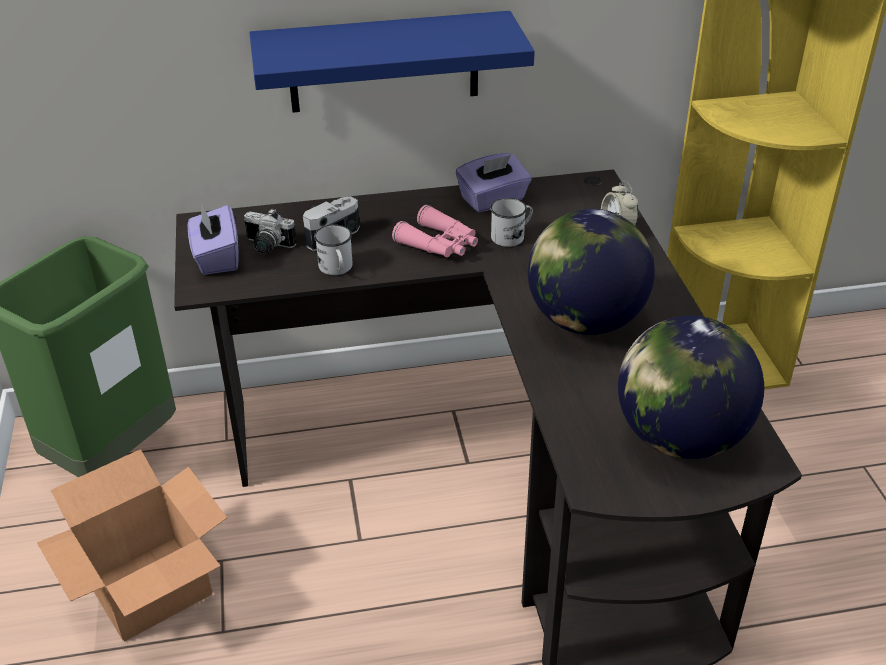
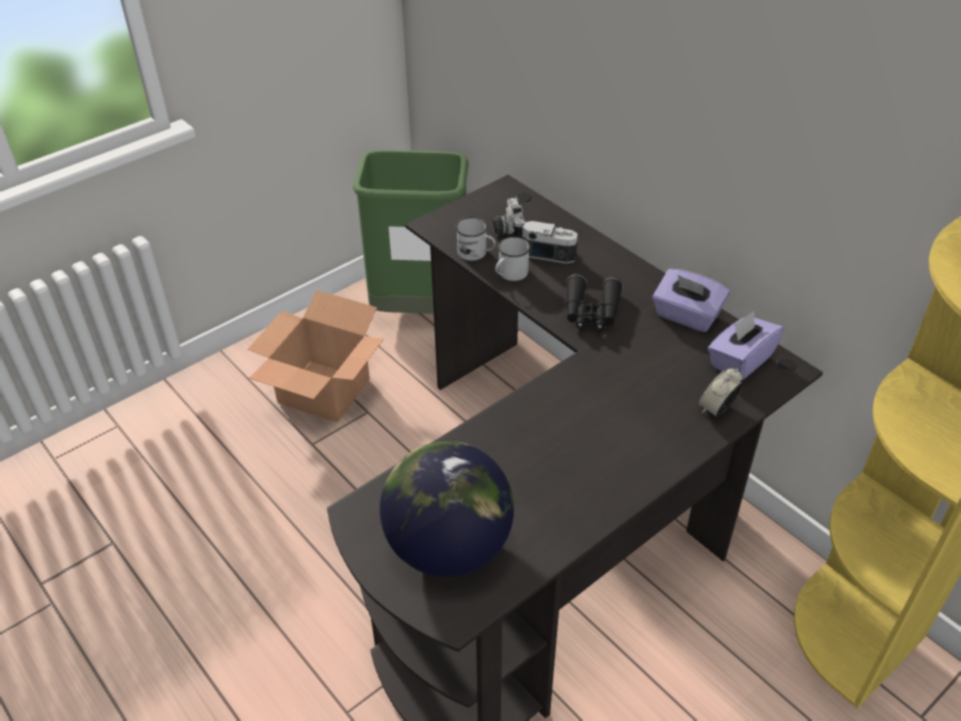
camera: 60 degrees right, 5 degrees up
purple tissue box [188,204,239,275] -> purple tissue box moved to [708,311,784,382]
blue shelf [249,11,535,113] -> none
pink binoculars [392,205,478,257] -> black binoculars [566,274,623,330]
white mug [490,198,533,247] -> white mug moved to [455,217,496,261]
globe [528,209,655,335] -> none

